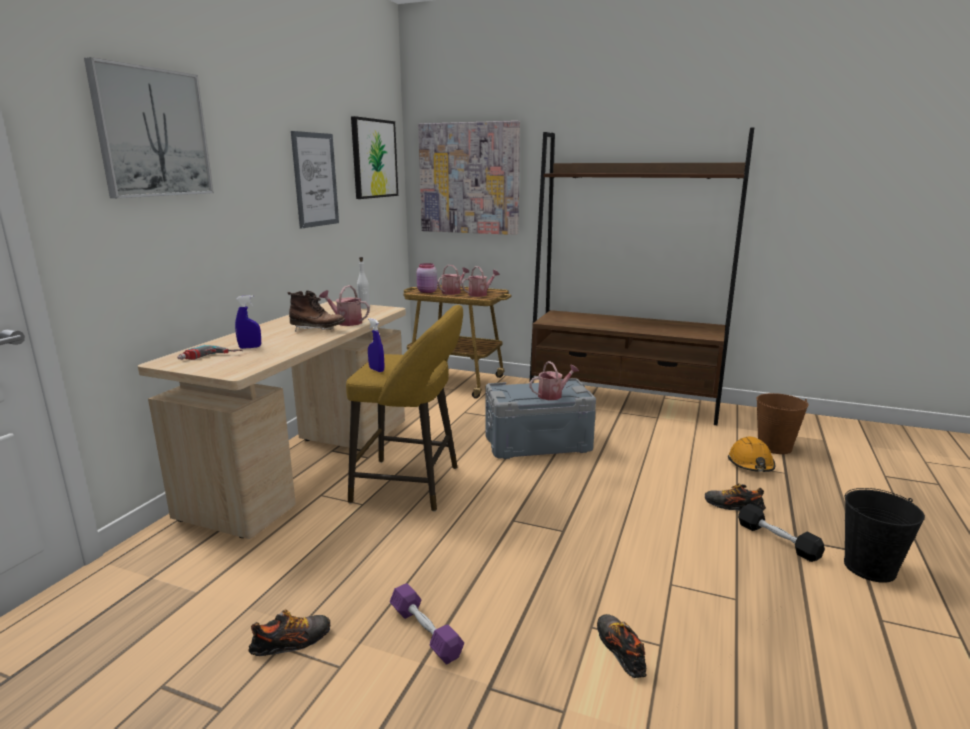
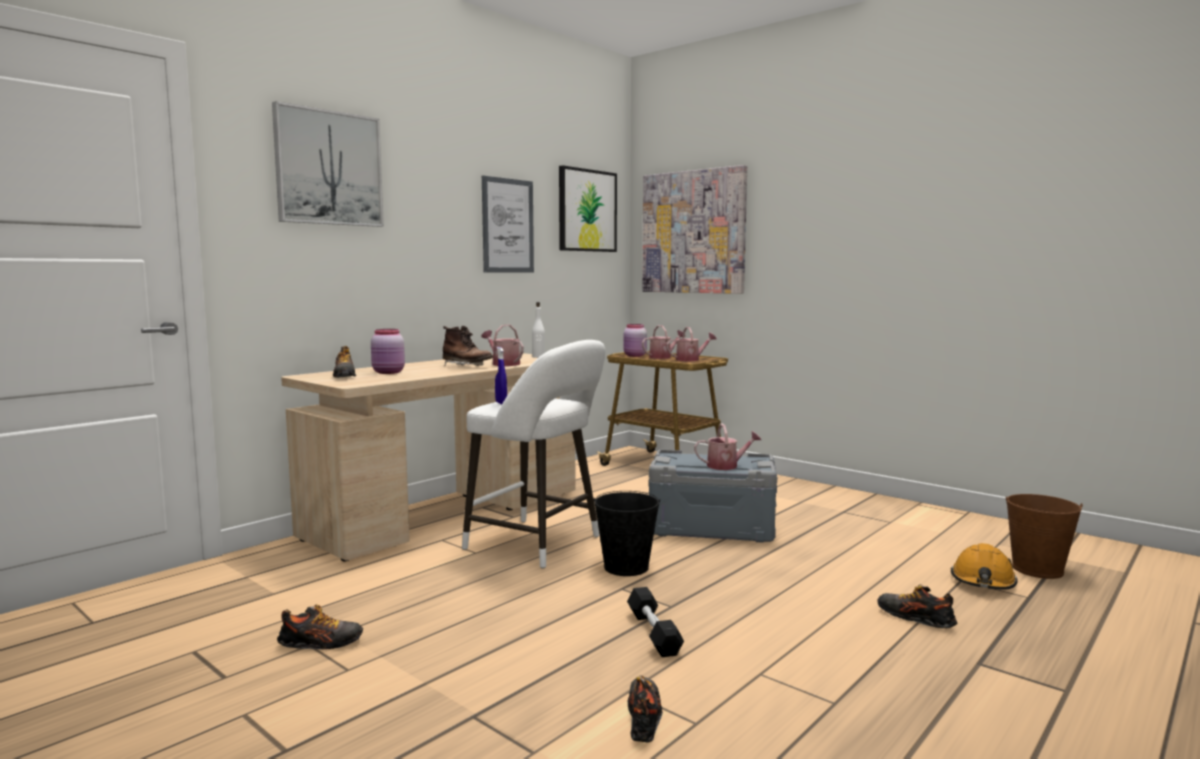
camera: 20 degrees right, 10 degrees down
power drill [177,345,243,360] -> shoe [333,346,356,378]
blue spray bottle [235,295,261,349] -> pink jar [371,329,405,374]
yellow stool [346,305,463,511] -> white stool [462,340,605,568]
purple dumbbell [390,583,464,665] -> none
brown bookcase [529,128,754,425] -> none
black dumbbell [738,504,825,562] -> black dumbbell moved to [627,587,684,657]
black bucket [844,488,925,583] -> black bucket moved to [593,491,660,576]

